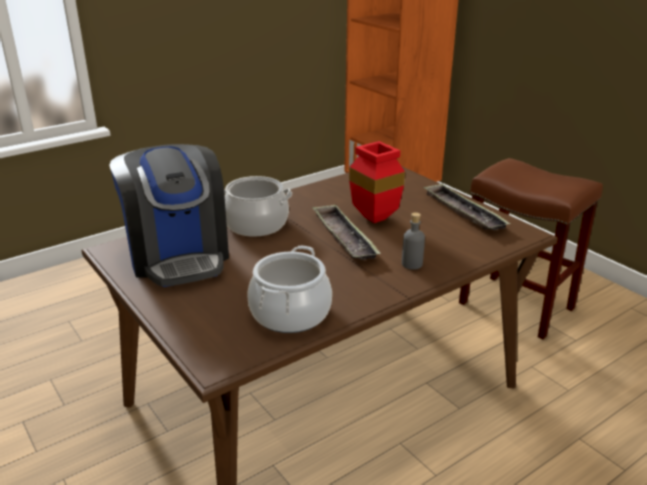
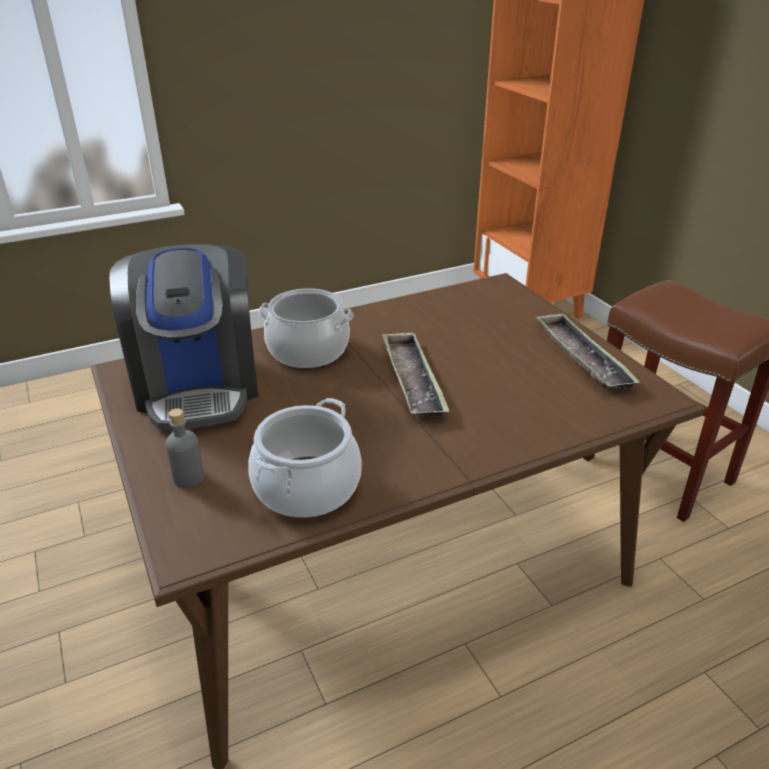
camera: 10 degrees right, 5 degrees up
red vase [349,141,405,223] -> none
grey bottle [402,212,425,270] -> grey bottle moved to [165,408,204,488]

